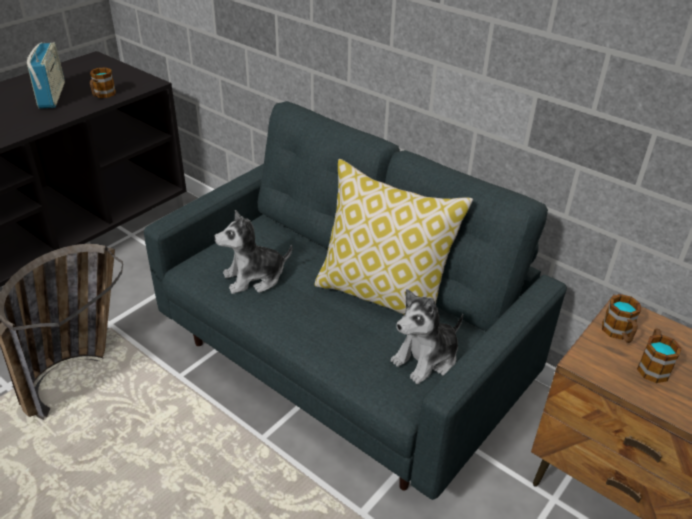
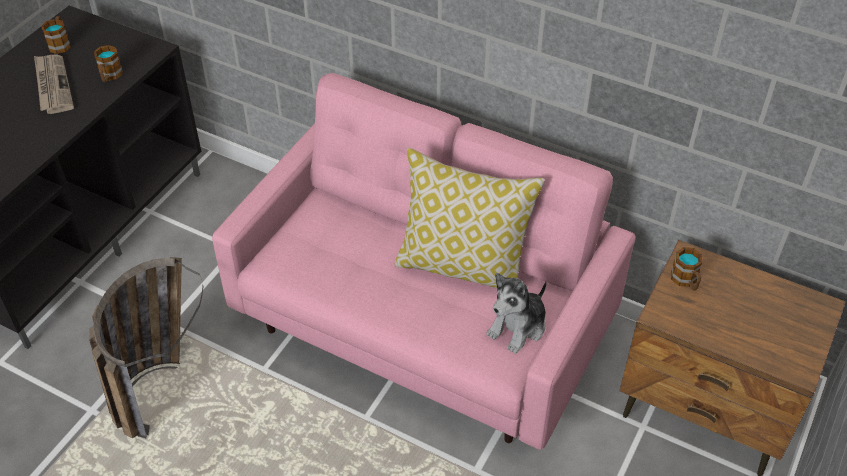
camera: 10 degrees left, 10 degrees up
radio [27,42,65,109] -> newspaper [34,54,74,114]
grey sofa [144,101,567,500] -> pink sofa [212,73,636,450]
plush toy [214,210,293,294] -> none
mug [637,329,682,383] -> mug moved to [41,16,71,54]

